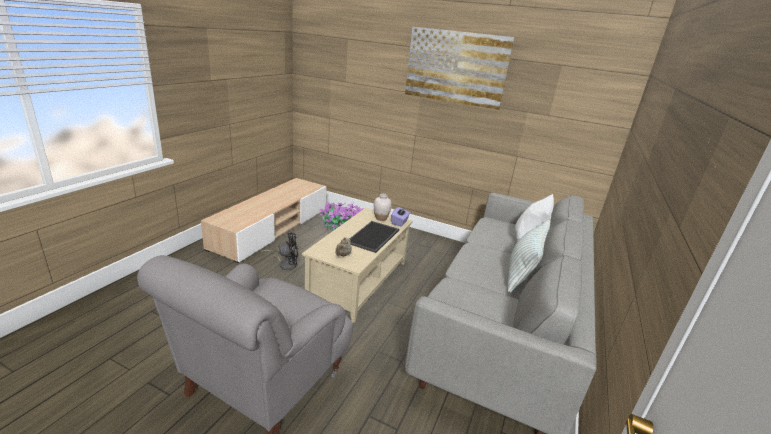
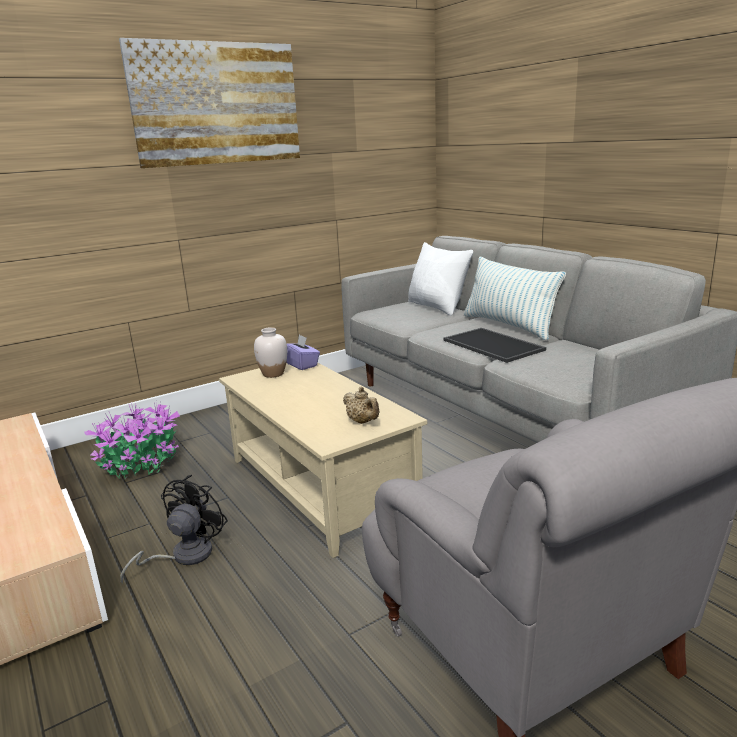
camera: 55 degrees left, 5 degrees down
tray [349,221,399,253] -> tray moved to [444,328,546,363]

